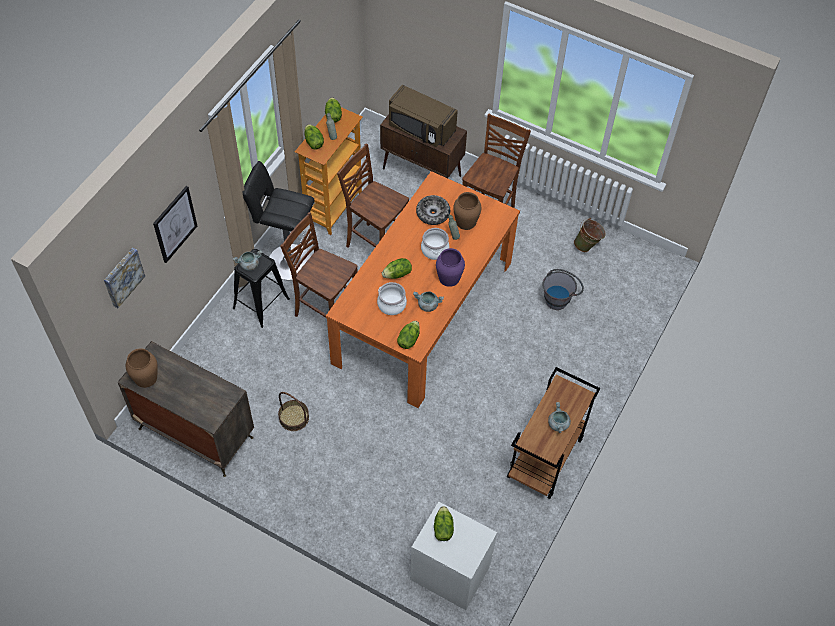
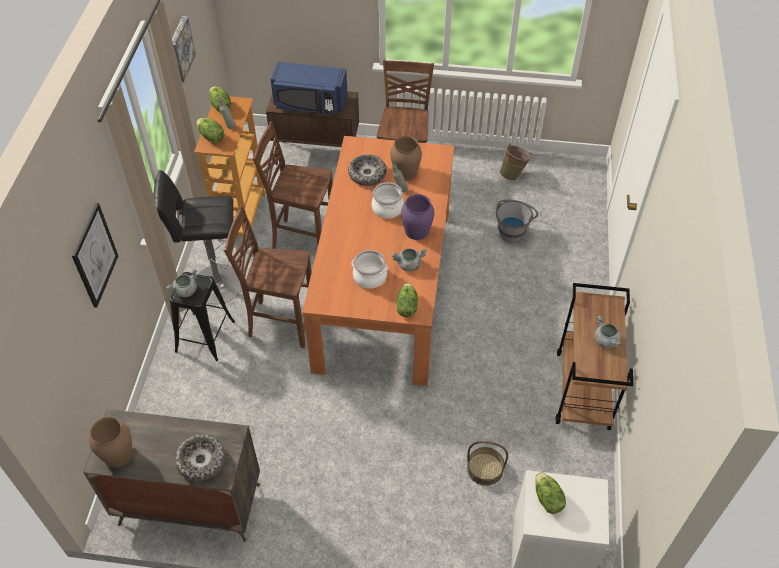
camera: 20 degrees left, 5 degrees down
picture [104,248,145,308] -> picture moved to [172,16,196,83]
basket [278,392,309,431] -> basket moved to [467,441,508,486]
lettuce [382,258,412,279] -> none
brown microwave [389,85,458,147] -> blue microwave [271,61,348,115]
none -> bowl [175,435,225,481]

